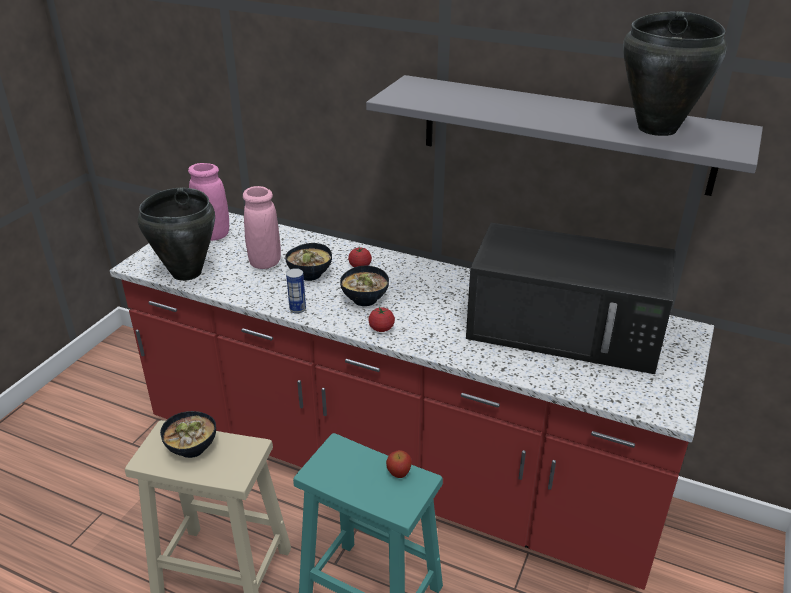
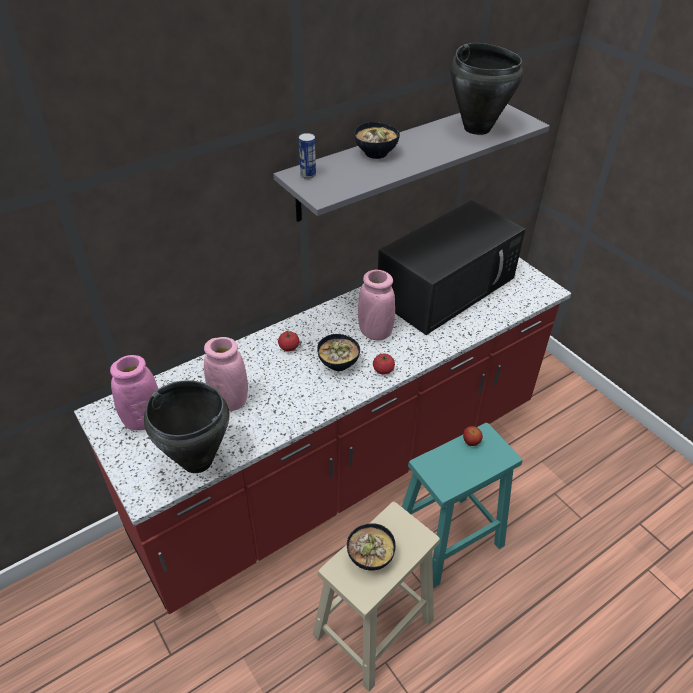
camera: 60 degrees left, 10 degrees up
bowl [285,243,332,281] -> bowl moved to [354,122,400,159]
can [286,268,306,314] -> can moved to [299,133,316,179]
none -> pink vase [358,270,395,341]

